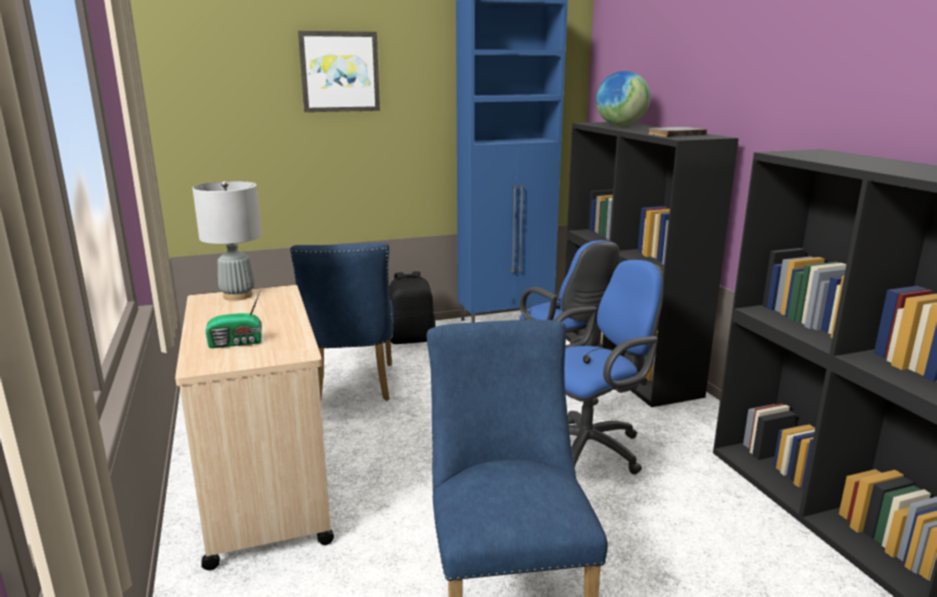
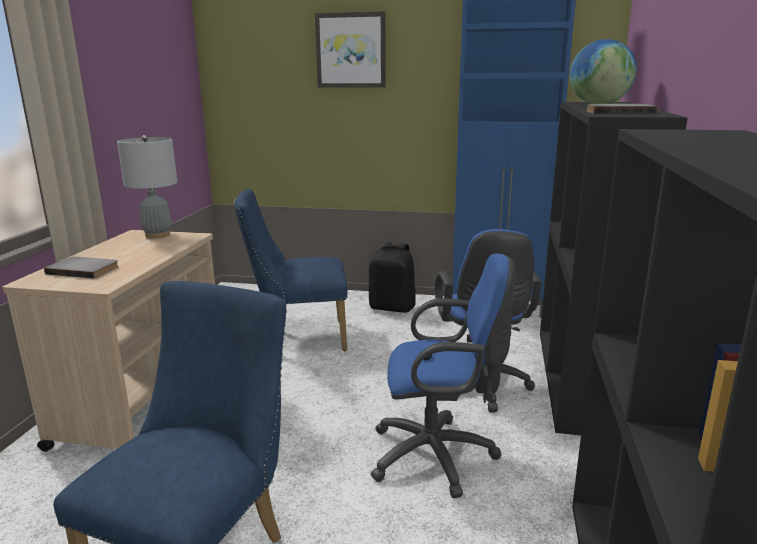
camera: 30 degrees right, 0 degrees up
radio [205,290,262,348] -> grey book [44,257,119,279]
blue chair [290,243,394,401] -> blue chair turned 60 degrees clockwise [234,189,348,351]

